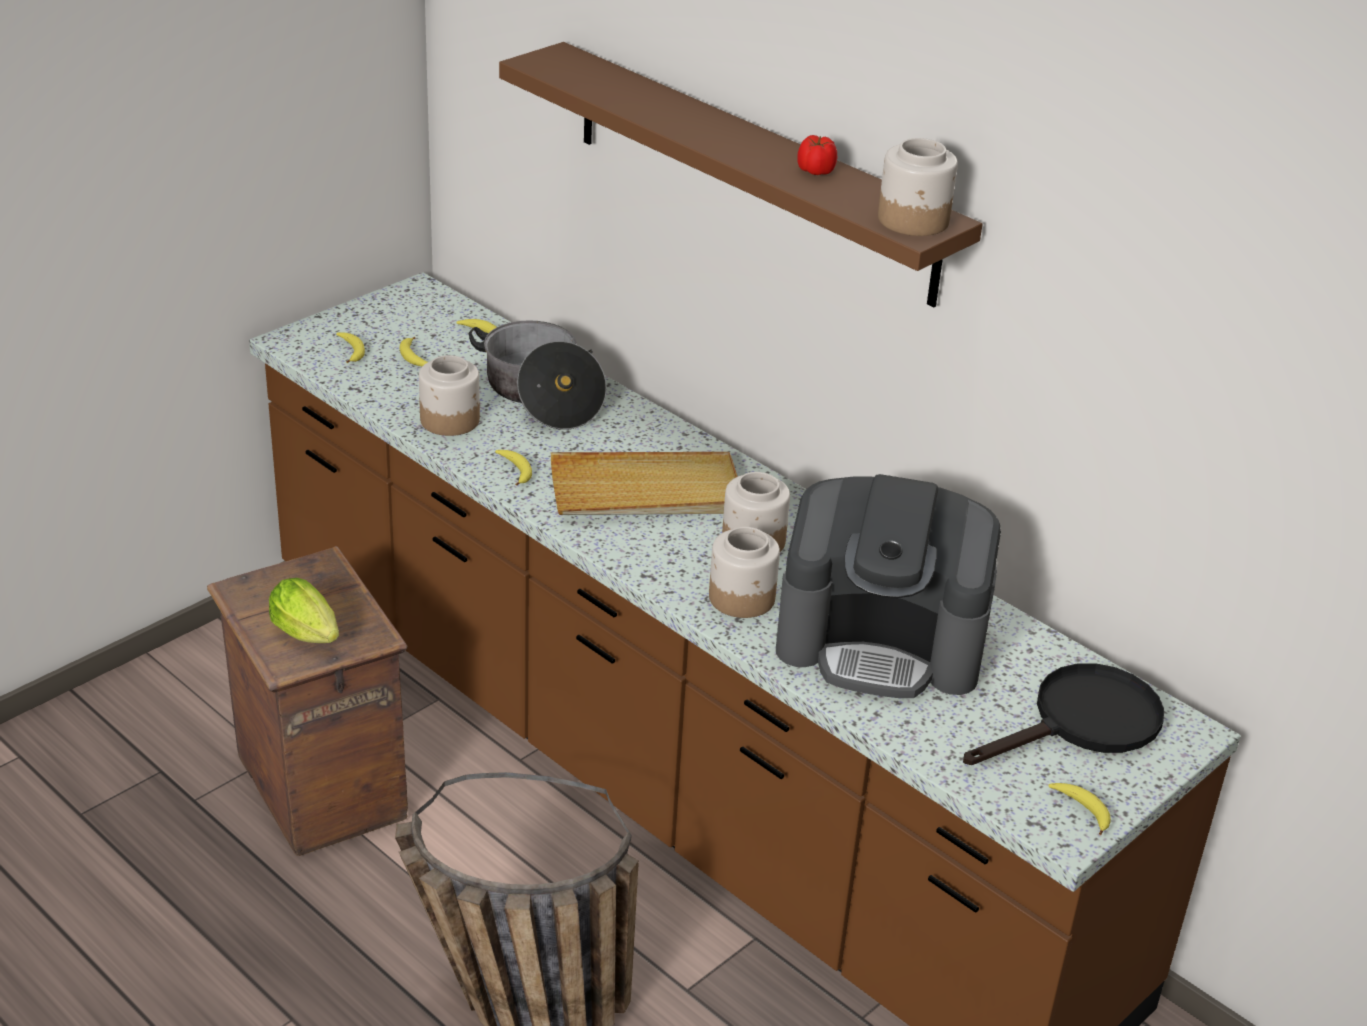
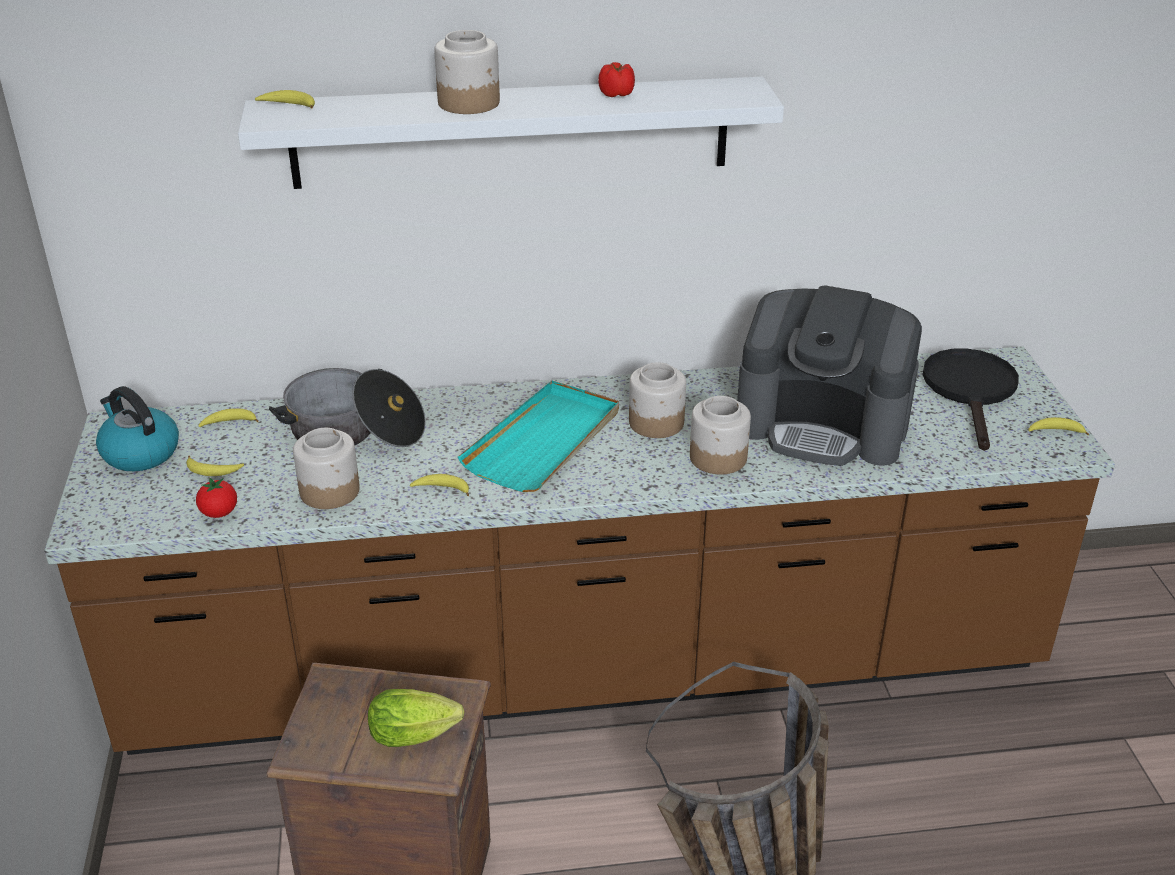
camera: 50 degrees left, 0 degrees up
banana [336,332,365,363] -> banana moved to [255,90,315,109]
brown shelf [499,42,983,307] -> white shelf [238,77,784,189]
beige tray [551,452,738,515] -> turquoise tray [458,381,619,492]
coffee machine [776,474,1001,698] -> coffee machine turned 60 degrees clockwise [737,285,922,466]
jar [878,138,958,236] -> jar moved to [434,30,500,114]
none -> kettle [96,386,179,471]
none -> tomato [196,478,237,518]

